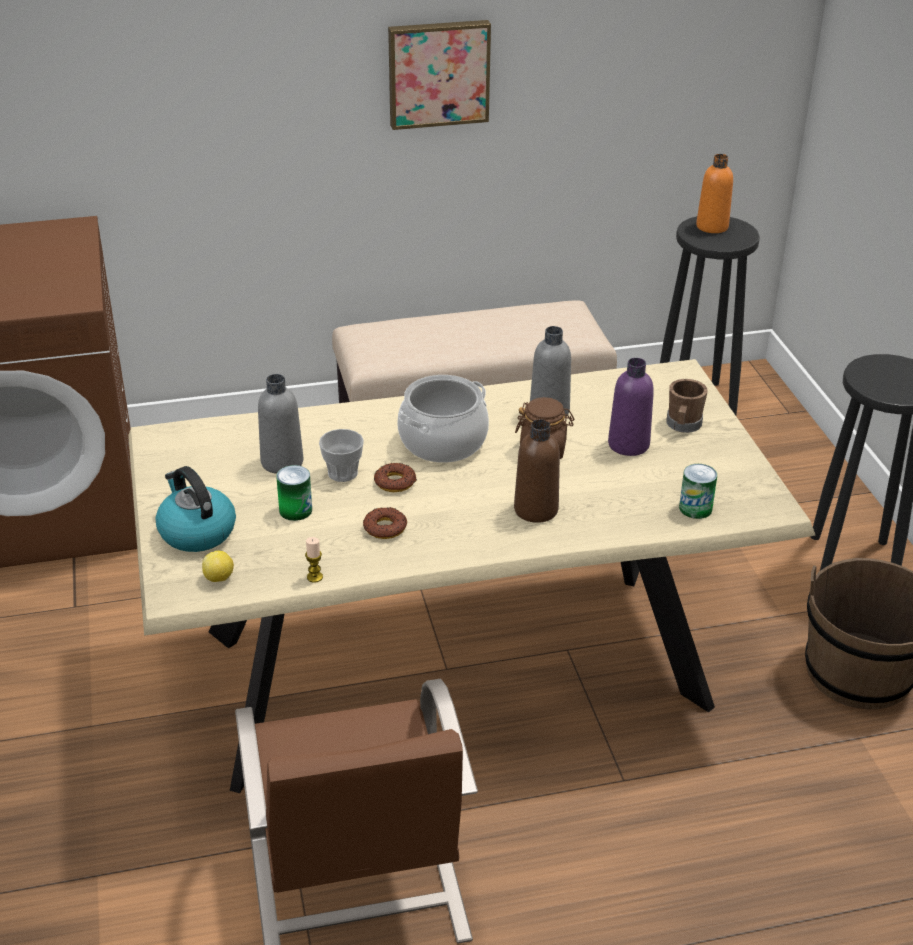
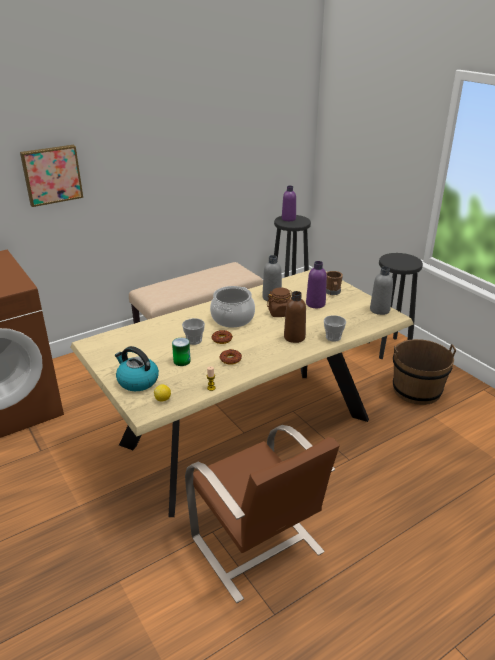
camera: 20 degrees left, 5 degrees down
grey bottle [258,374,303,474] -> grey bottle moved to [370,266,393,315]
picture [388,20,491,130] -> picture moved to [20,145,83,207]
can [679,464,717,519] -> none
orange bottle [696,154,733,233] -> purple bottle [282,186,296,221]
none -> cup [324,315,346,342]

